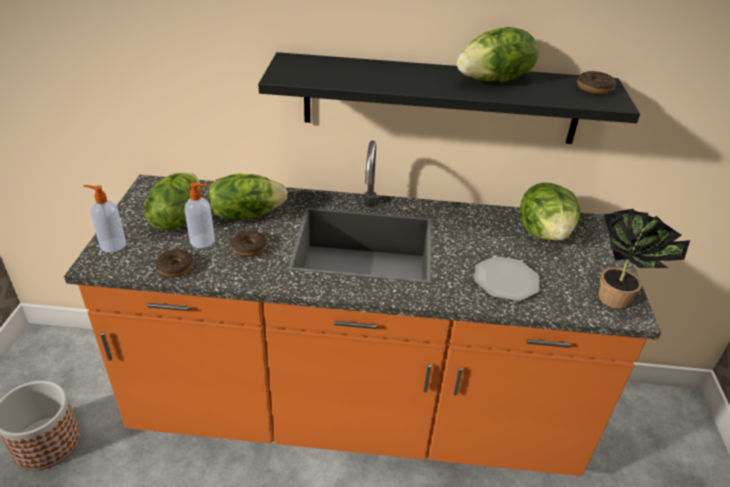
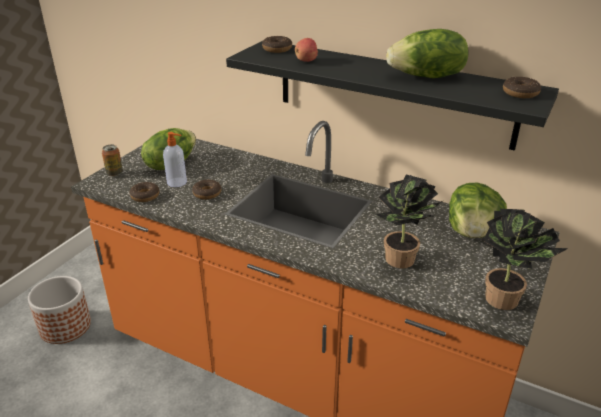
camera: 25 degrees right, 5 degrees down
soap dispenser [84,185,126,253] -> can [102,144,123,176]
lettuce [208,173,287,220] -> none
plate [474,256,539,301] -> potted plant [375,175,443,268]
none -> donut [262,36,292,53]
none -> apple [295,38,318,62]

